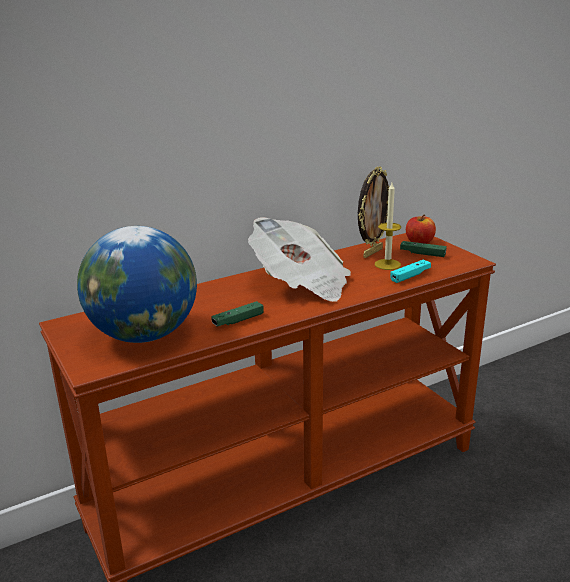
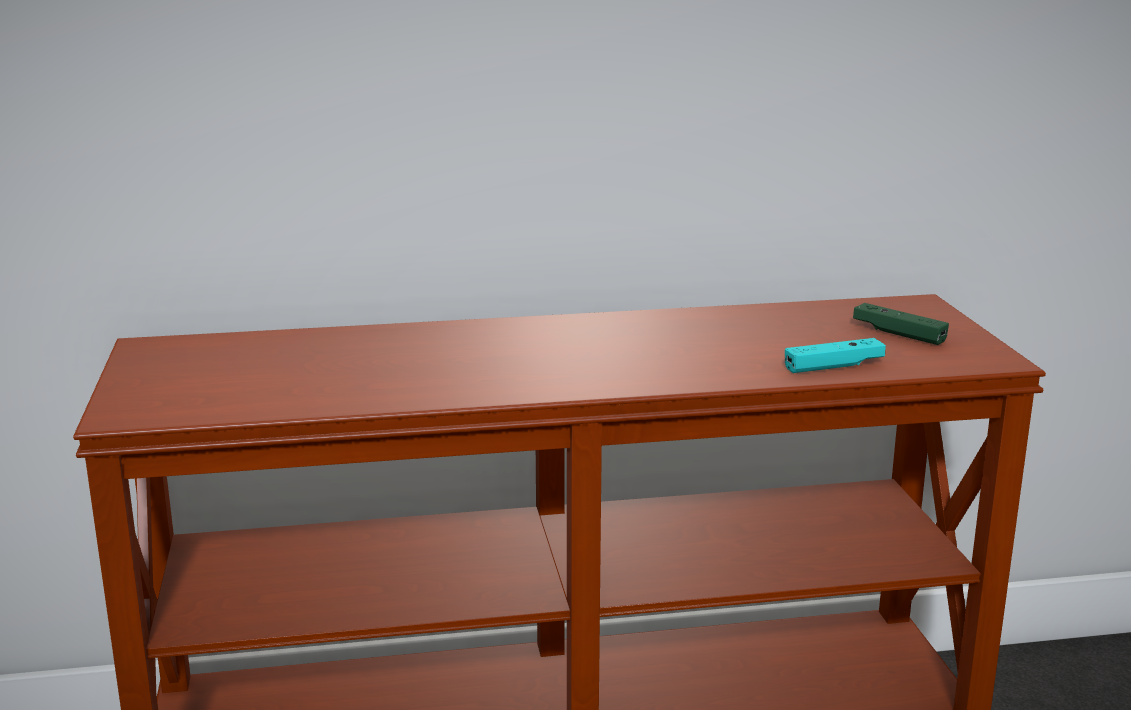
camera: 20 degrees right, 5 degrees down
globe [77,226,197,343] -> none
green game controller [211,301,263,327] -> none
newspaper [248,217,351,302] -> none
picture frame [358,166,389,258] -> none
candle [375,183,401,270] -> none
apple [406,215,436,244] -> none

